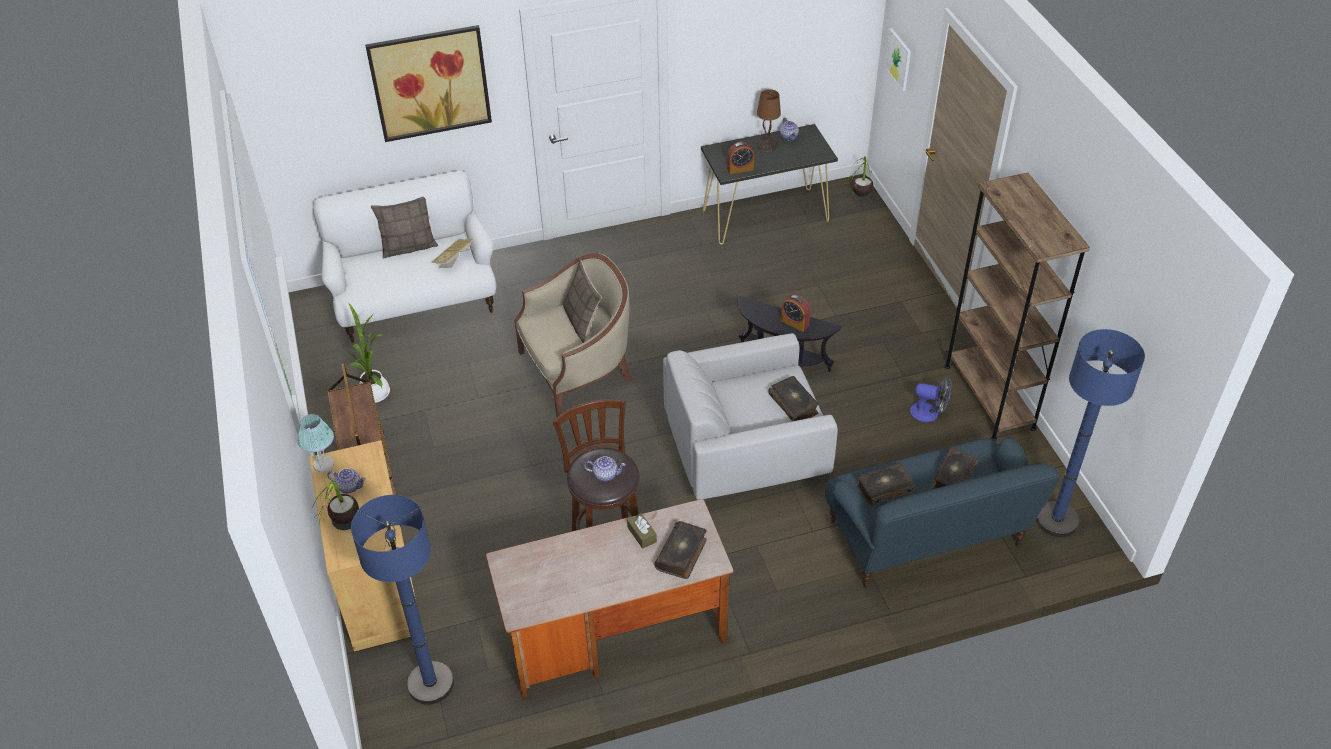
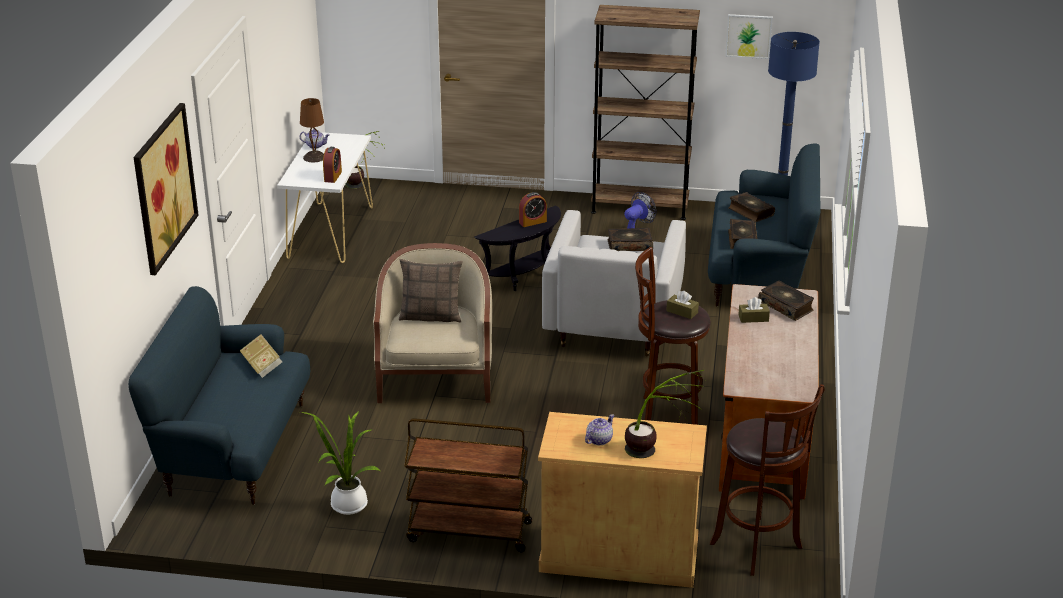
camera: 65 degrees left, 15 degrees down
table lamp [298,414,334,473] -> none
white sofa [313,171,497,343] -> blue sofa [128,286,310,505]
blue floor lamp [351,495,454,705] -> brown stool [710,384,825,576]
pillow [371,197,438,259] -> none
teapot [584,456,626,482] -> brown tissue box [666,291,699,319]
black console table [701,124,838,245] -> white console table [277,132,373,263]
picture [885,28,911,91] -> picture moved to [725,14,773,59]

